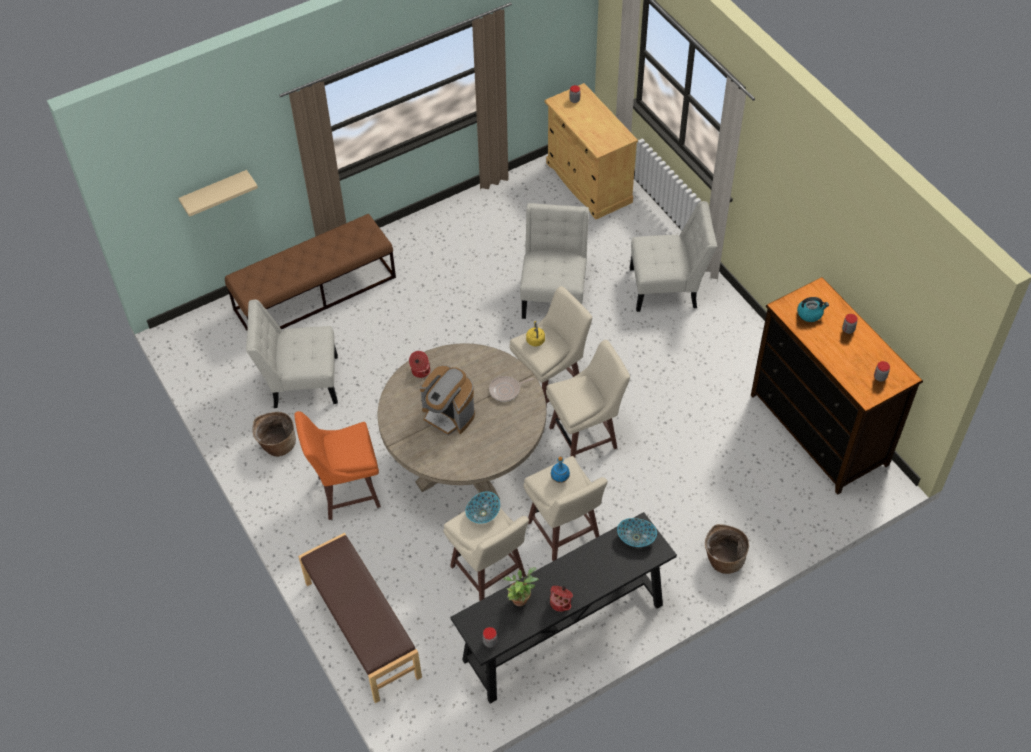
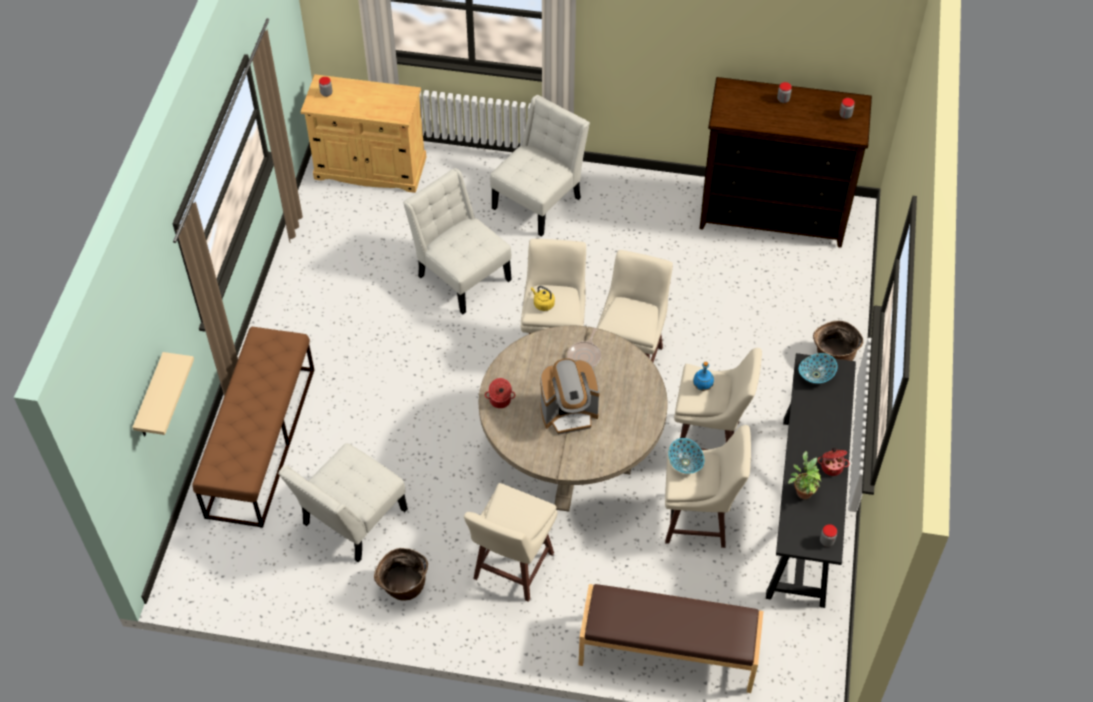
camera: 50 degrees left, 0 degrees up
orange stool [294,411,381,520] -> beige stool [464,483,558,602]
kettle [797,297,829,322] -> none

